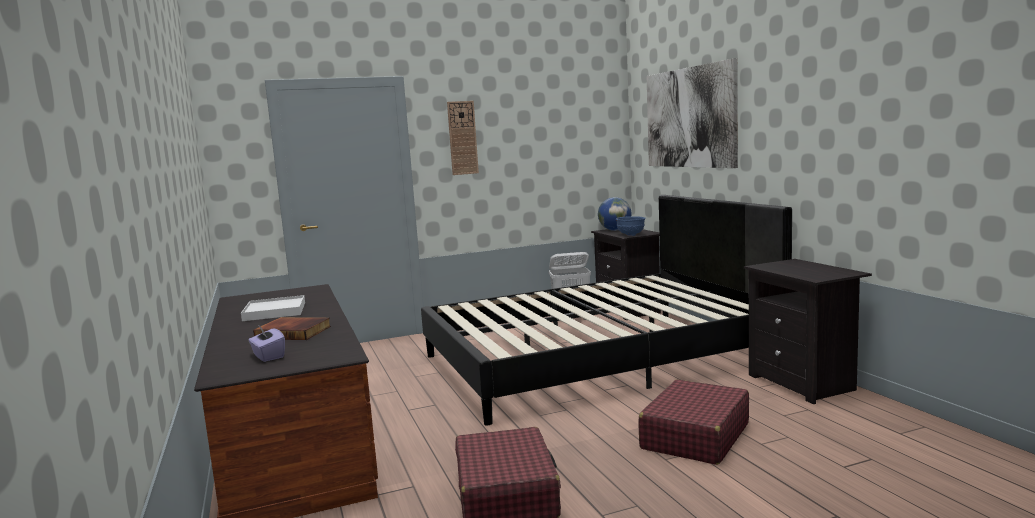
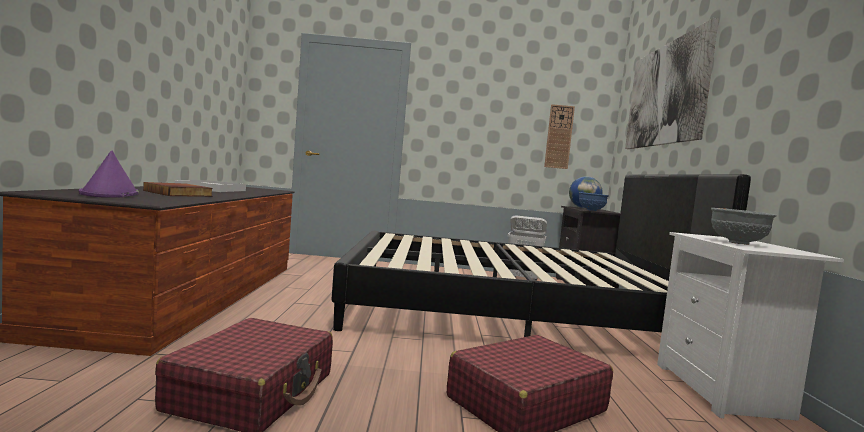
camera: 20 degrees right, 5 degrees down
purple tissue box [248,326,285,362] -> purple hat [79,150,139,198]
wall clock [447,101,479,175] -> wall clock moved to [544,104,575,169]
black nightstand [744,259,872,404] -> white nightstand [657,232,844,421]
none -> grey bowl [711,208,777,245]

